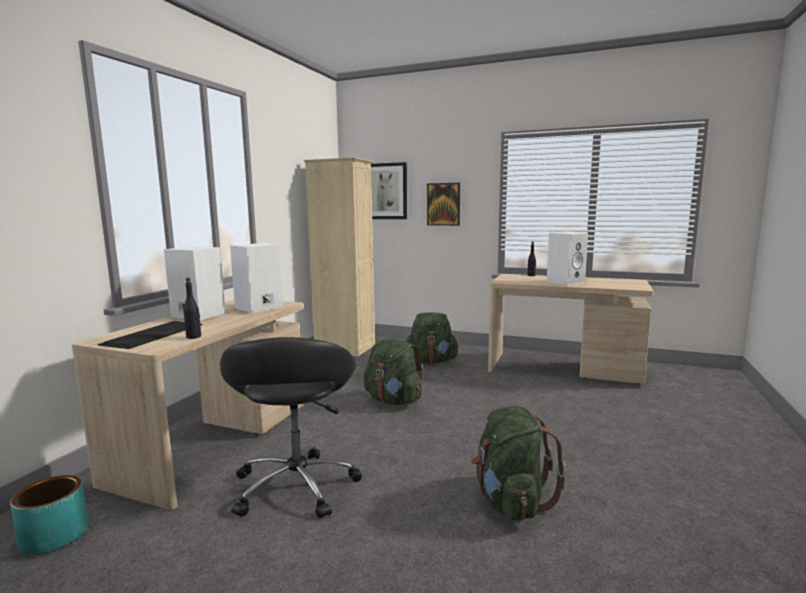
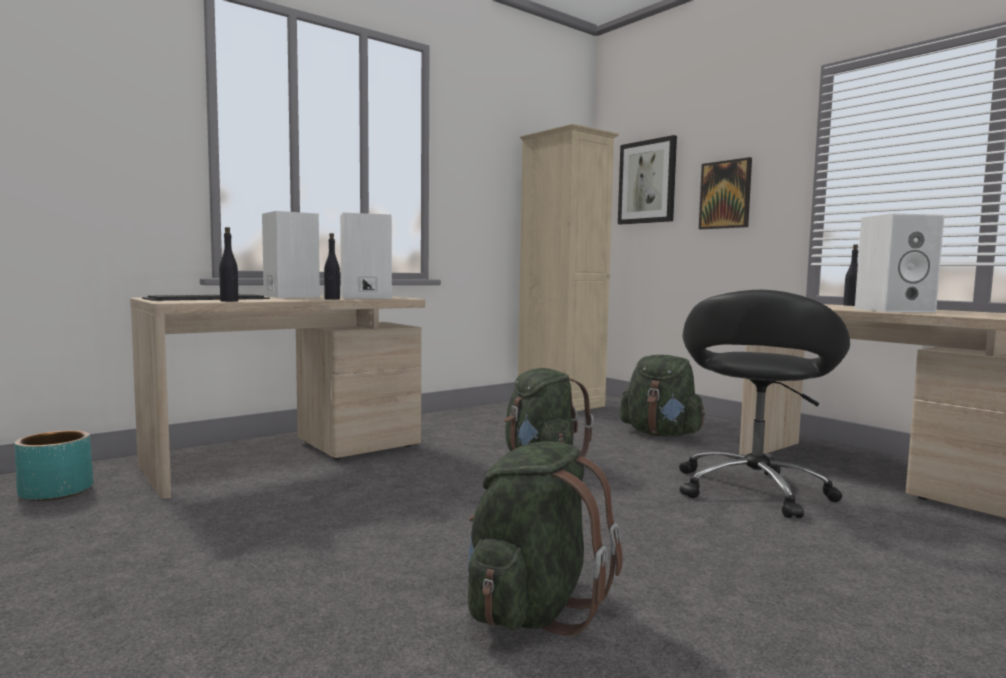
camera: 30 degrees right, 5 degrees down
black office chair [220,337,362,518] -> black office chair moved to [679,290,850,518]
none -> black bottle [324,233,340,300]

